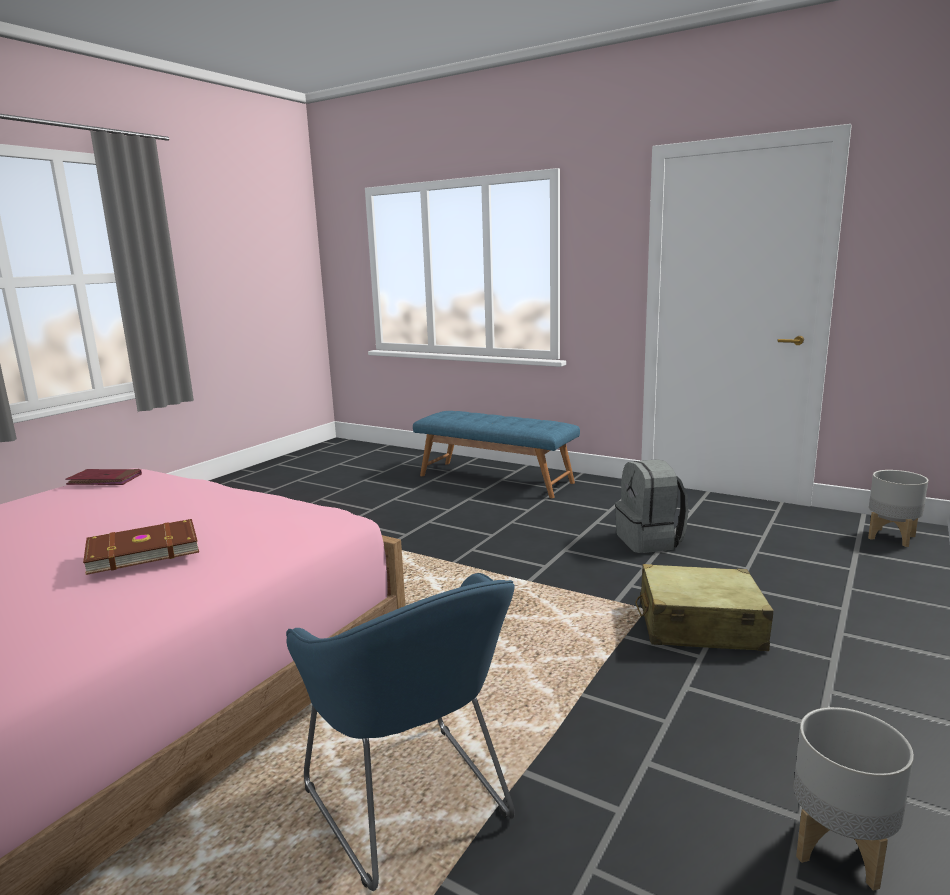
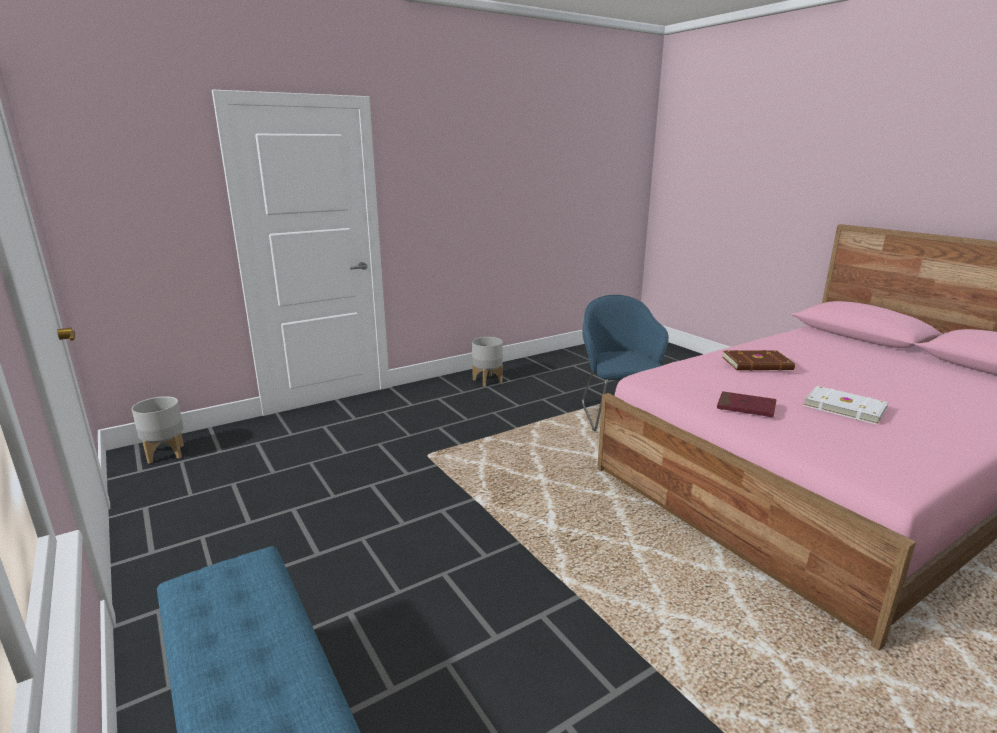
camera: 155 degrees left, 5 degrees up
red book [65,469,142,485] -> red book moved to [717,391,777,417]
grey backpack [615,459,688,553] -> none
beige suitcase [635,564,774,651] -> none
none -> white book [803,386,888,425]

